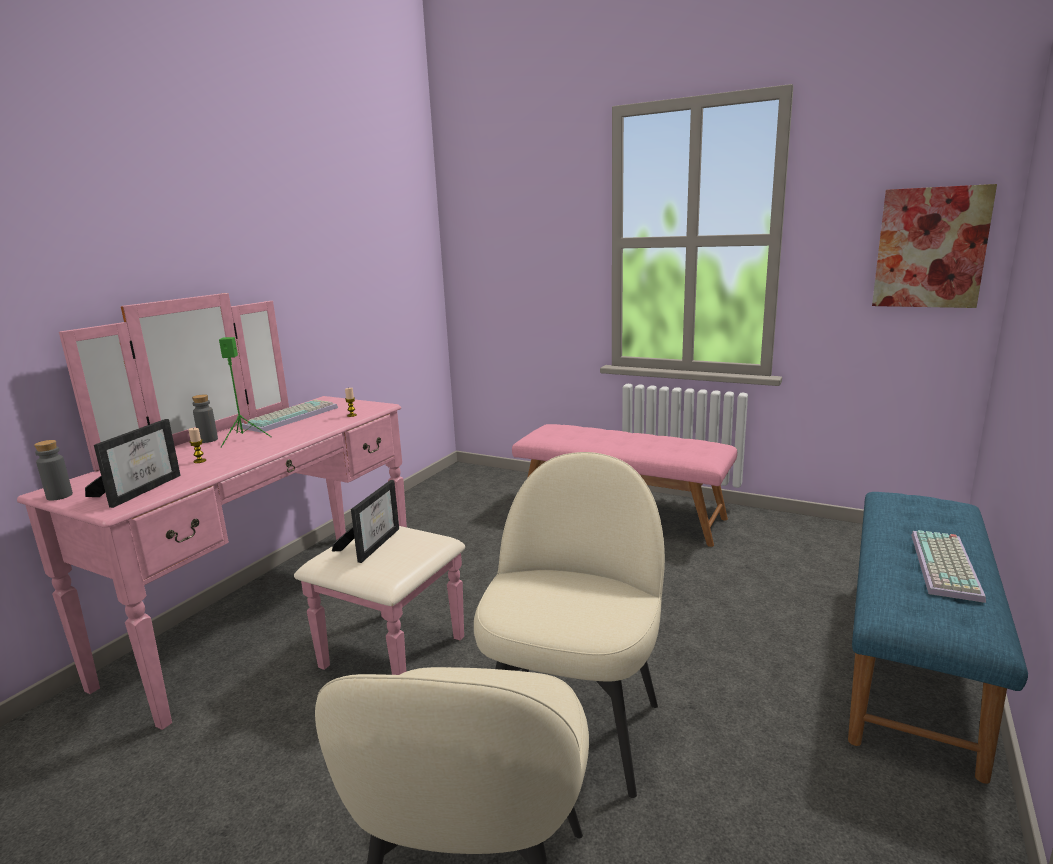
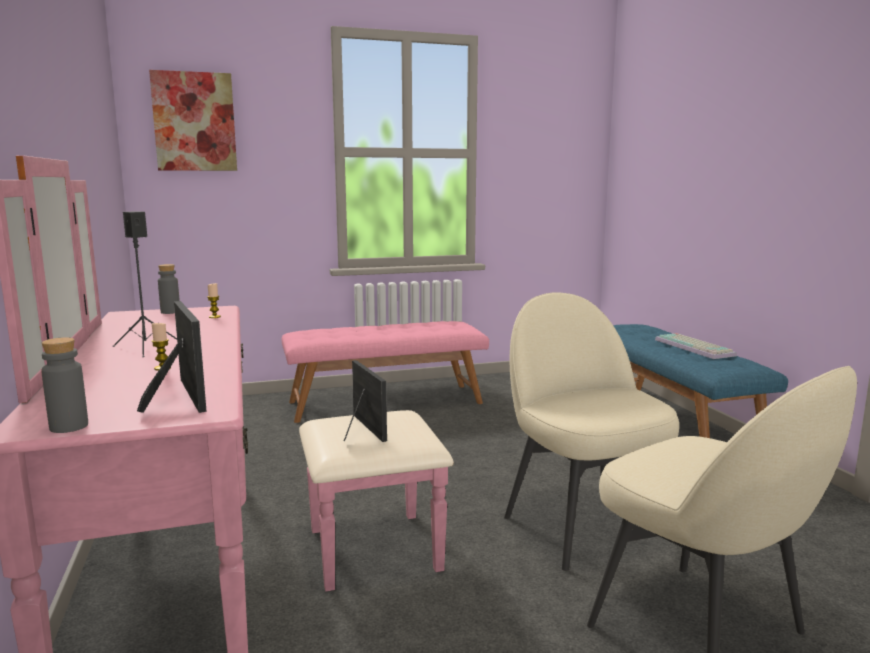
camera: 45 degrees left, 5 degrees down
grey bottle [192,395,218,443] -> grey bottle moved to [158,264,180,314]
green speaker [219,337,272,448] -> black speaker [113,211,177,357]
keyboard [240,400,338,433] -> none
picture [872,184,997,308] -> picture moved to [149,70,237,171]

